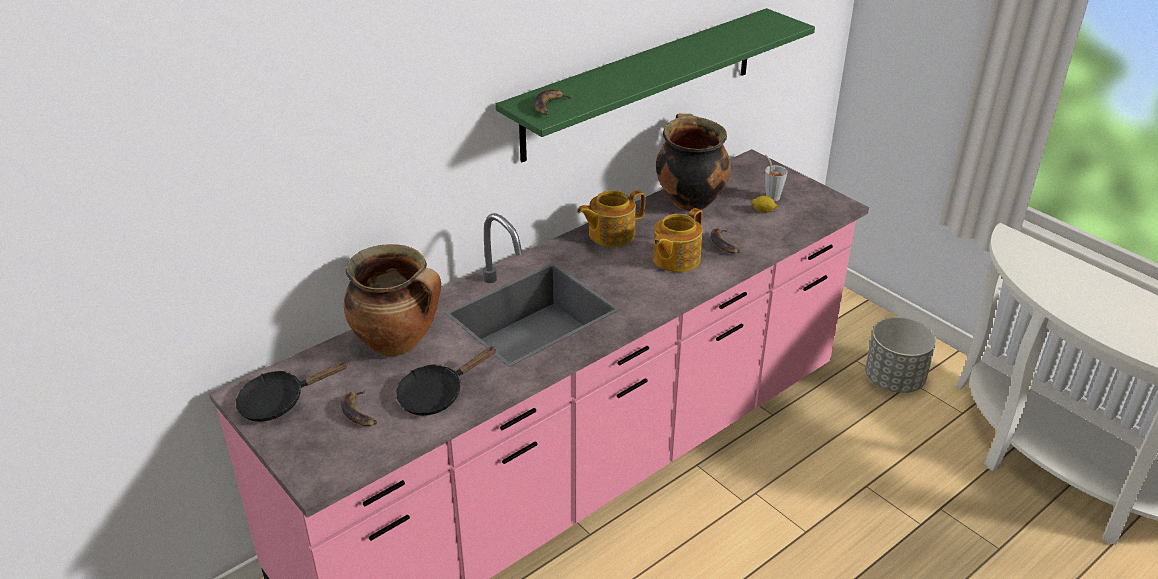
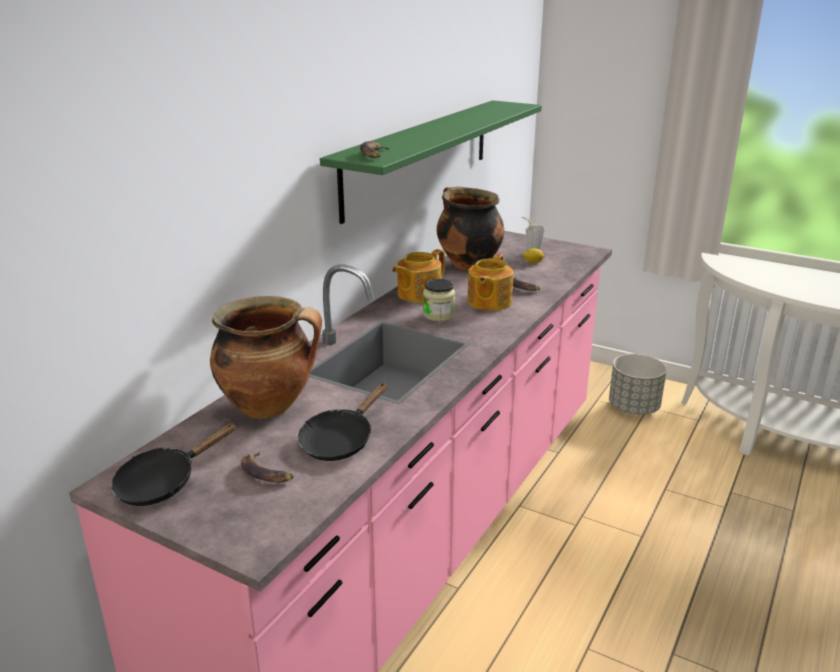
camera: 20 degrees left, 10 degrees down
none -> jar [423,279,455,321]

